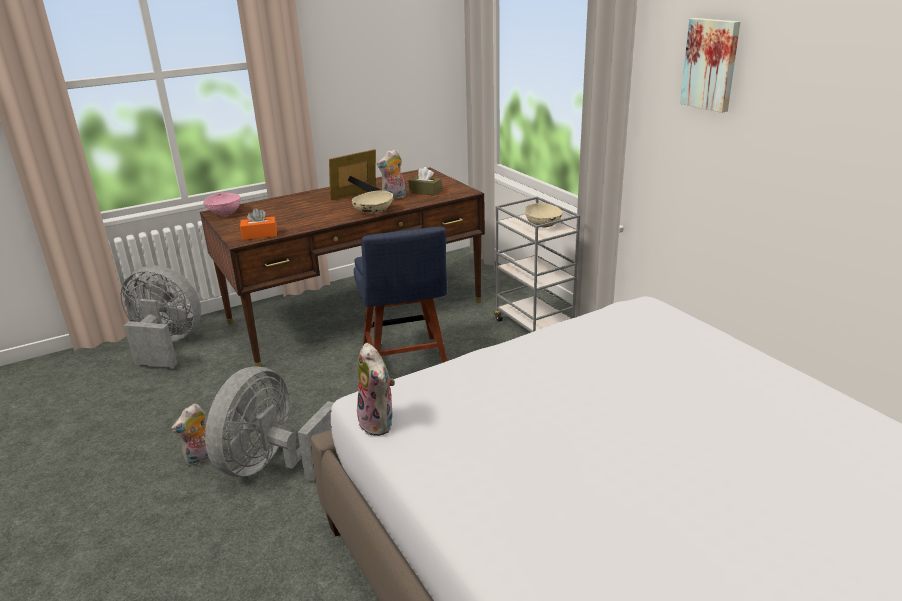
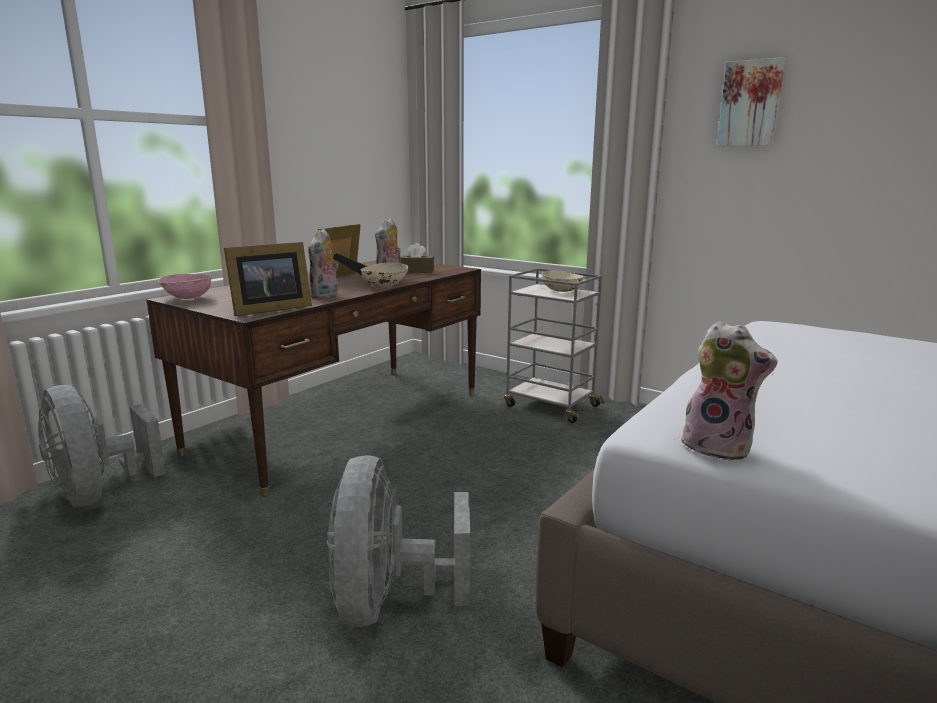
camera: 25 degrees left, 10 degrees down
grey fan [121,265,201,368] -> grey fan turned 120 degrees counterclockwise [38,385,166,507]
plush toy [171,404,209,466] -> plush toy moved to [308,228,339,299]
orange tissue box [240,208,277,240] -> picture frame [224,242,312,316]
blue chair [354,227,447,363] -> none

